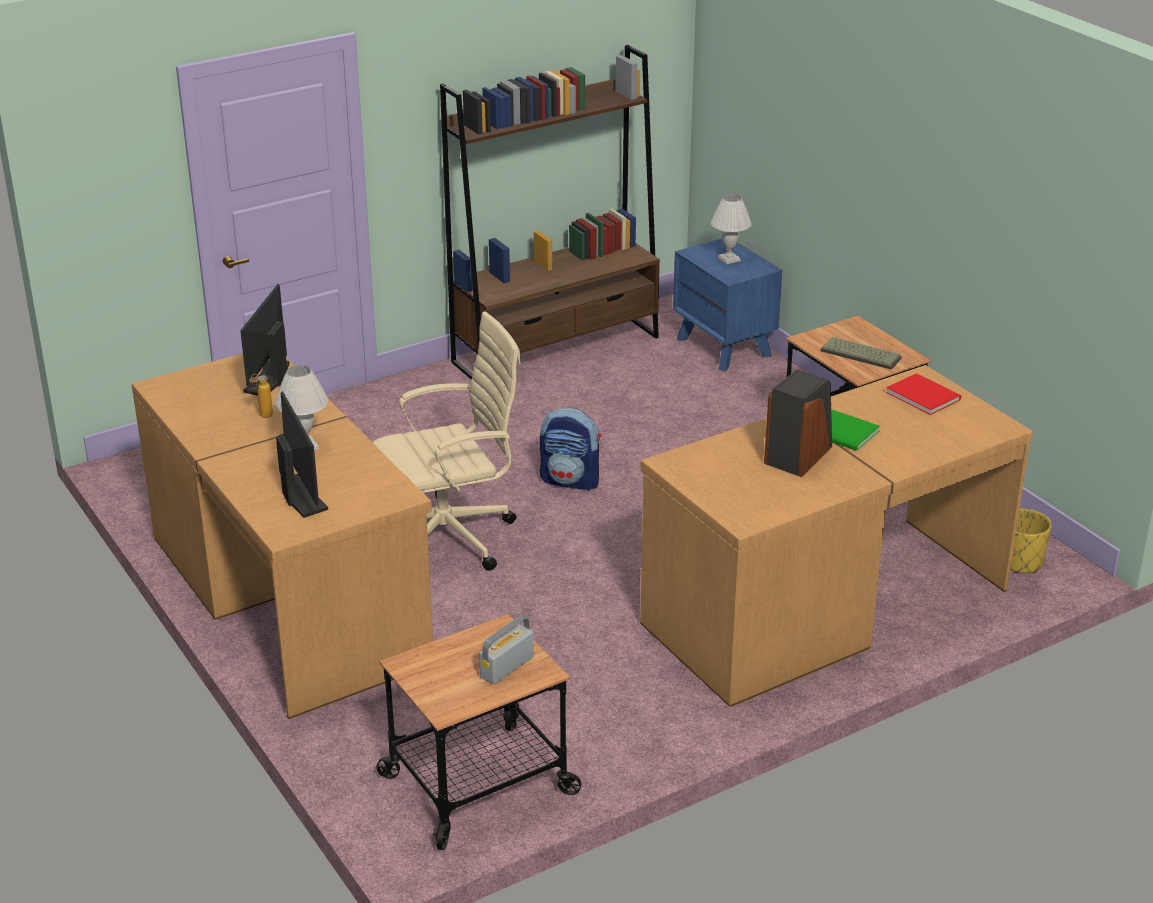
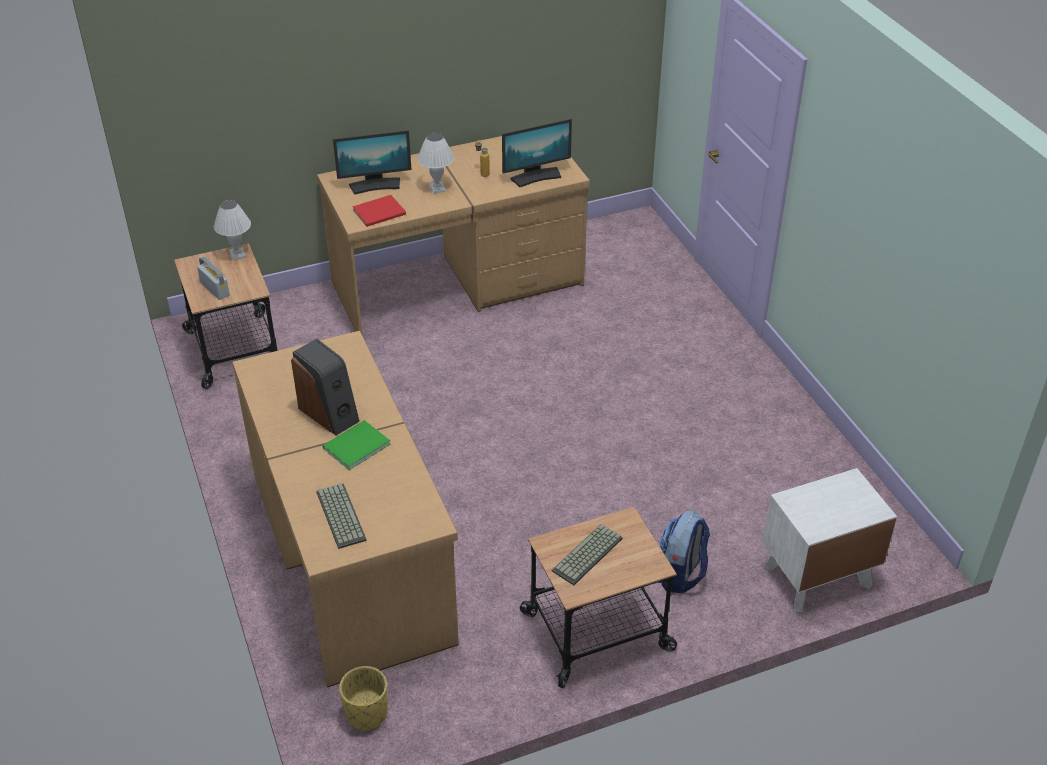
camera: 100 degrees right, 10 degrees up
monitor [240,284,290,396] -> monitor turned 135 degrees clockwise [502,119,572,187]
beige office chair [373,311,521,571] -> none
brown bookcase [440,45,660,380] -> none
backpack [540,408,602,491] -> backpack moved to [659,511,710,593]
blue nightstand [673,239,782,371] -> white nightstand [762,468,897,612]
white table lamp [711,194,752,264] -> white table lamp moved to [214,200,251,260]
red book [886,373,961,415] -> red book moved to [352,195,406,227]
none -> keyboard [316,483,367,549]

